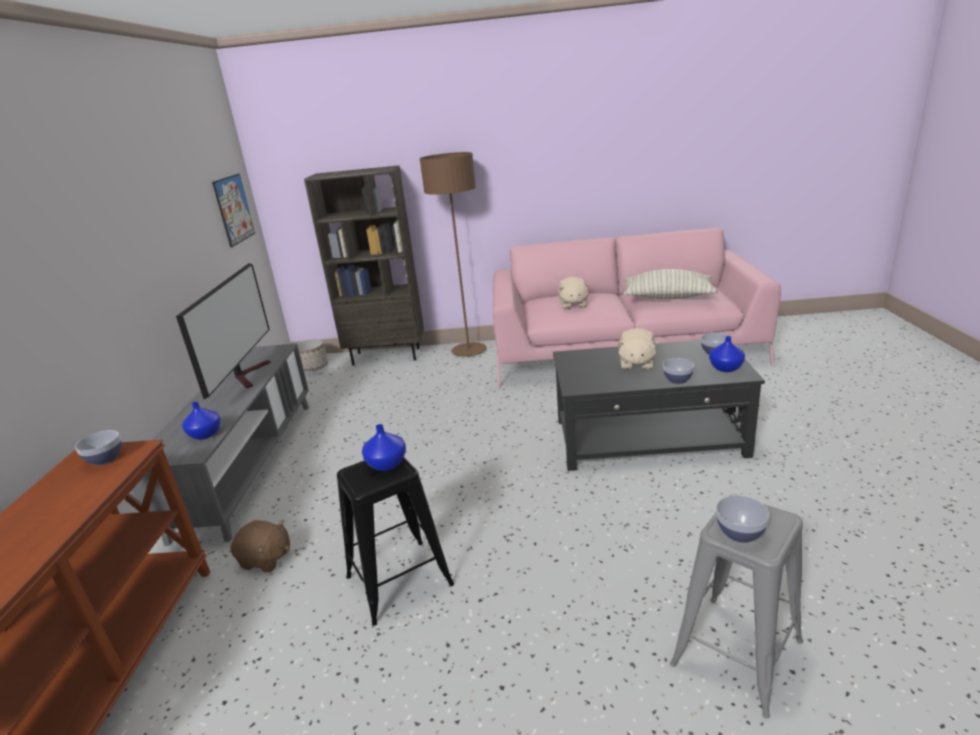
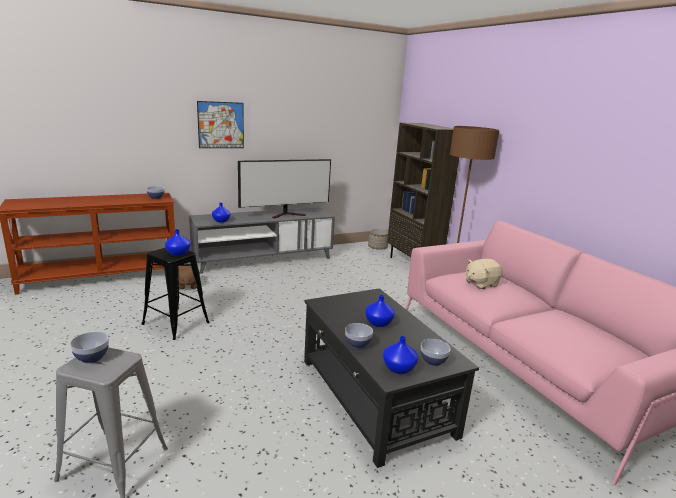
camera: 60 degrees right, 5 degrees down
picture [212,174,255,248] -> picture moved to [197,101,244,148]
beige plush toy [617,328,658,370] -> blue vase [365,295,395,327]
pillow [623,269,718,299] -> none

